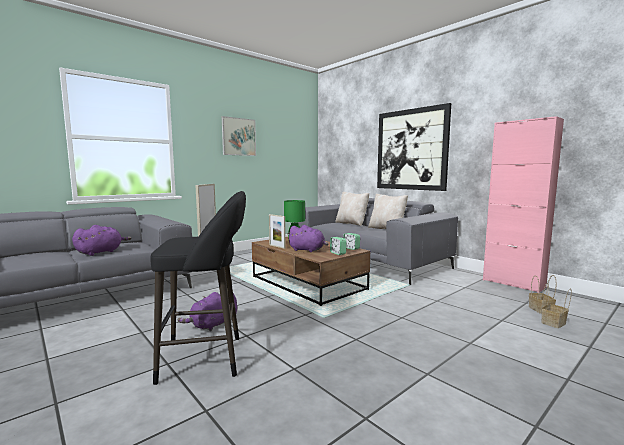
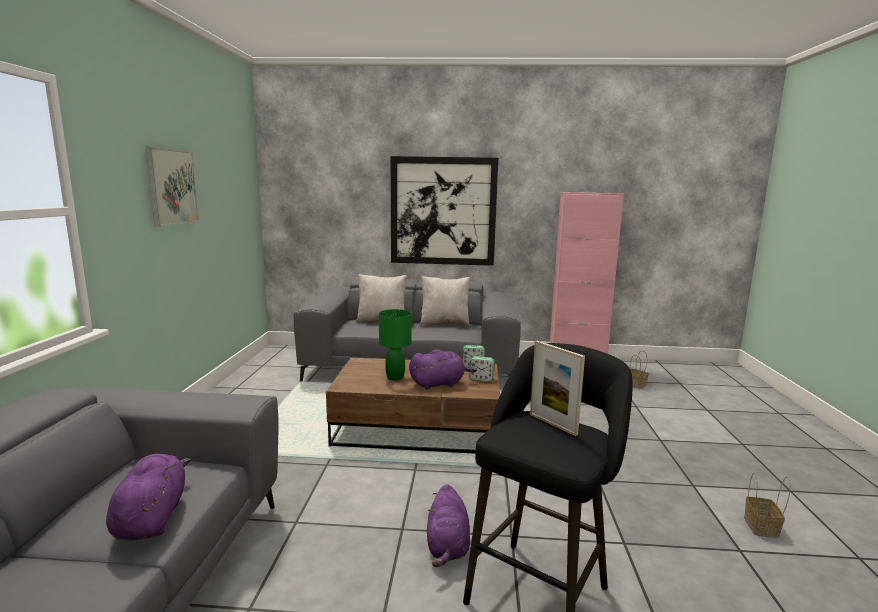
camera: 45 degrees left, 5 degrees up
picture frame [269,214,286,249] -> none
basket [541,283,572,328] -> basket moved to [744,473,791,538]

